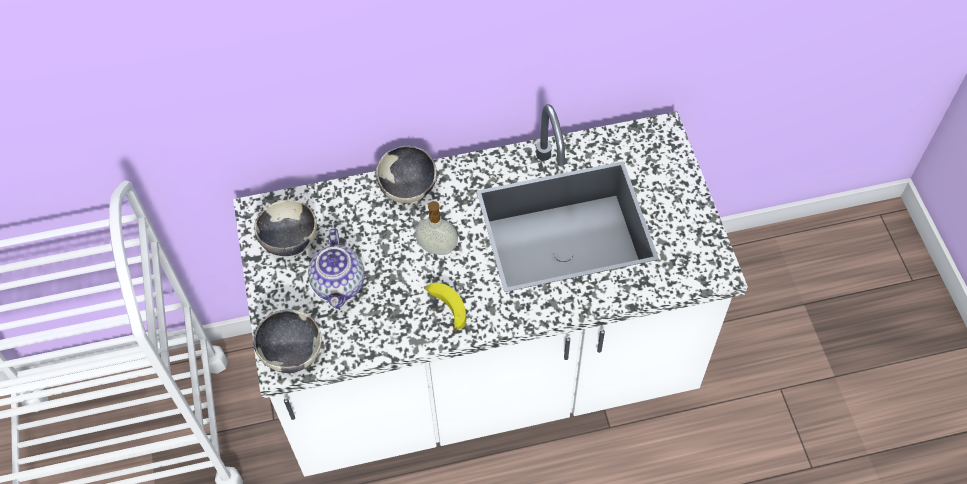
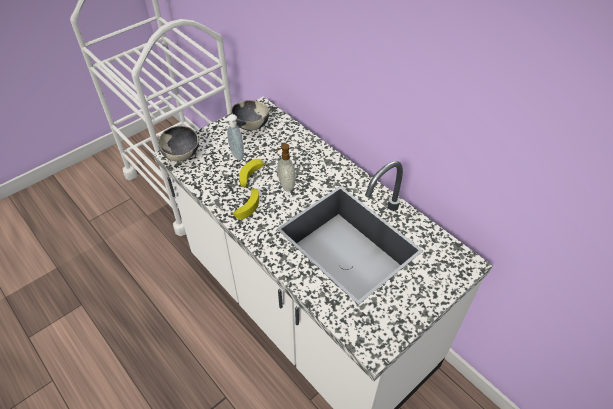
camera: 60 degrees right, 10 degrees down
teapot [308,228,365,309] -> soap dispenser [223,114,244,160]
bowl [376,145,437,203] -> none
none -> banana [239,159,266,188]

